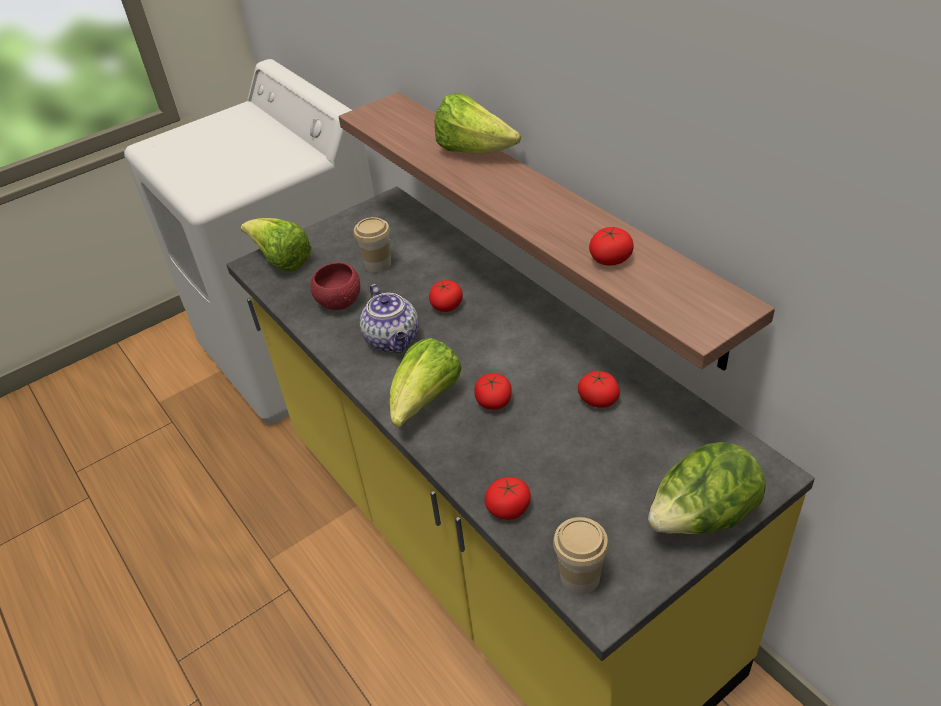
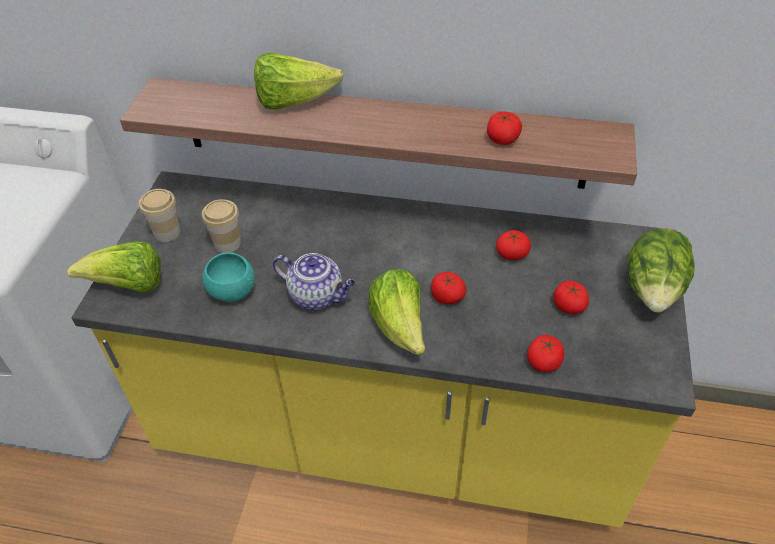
camera: 45 degrees left, 5 degrees up
red bowl [310,262,360,310] -> turquoise bowl [202,252,255,302]
tomato [429,280,463,312] -> tomato moved to [553,281,589,314]
cup [553,517,609,595] -> cup moved to [139,189,180,242]

